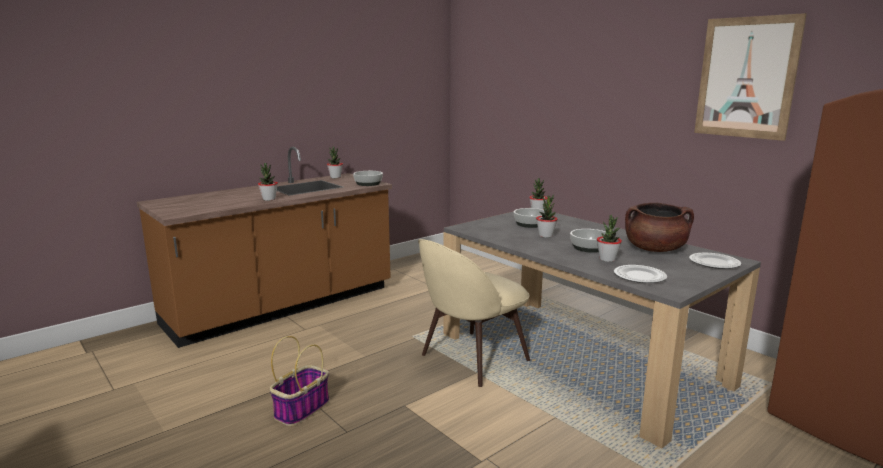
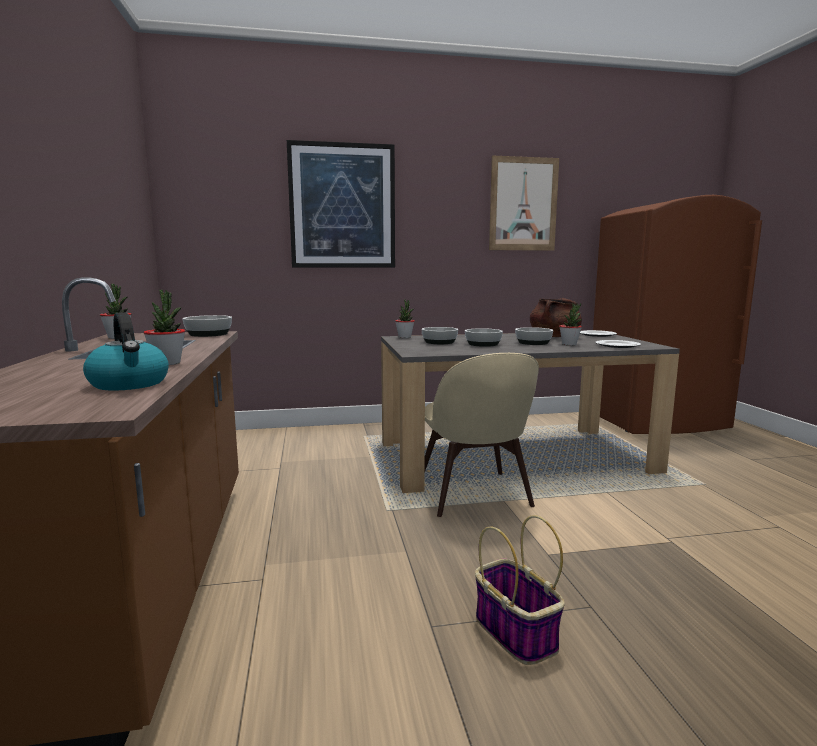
camera: 60 degrees left, 5 degrees down
potted plant [536,194,558,238] -> bowl [465,328,503,347]
none -> kettle [83,312,169,391]
none -> picture [287,140,395,267]

